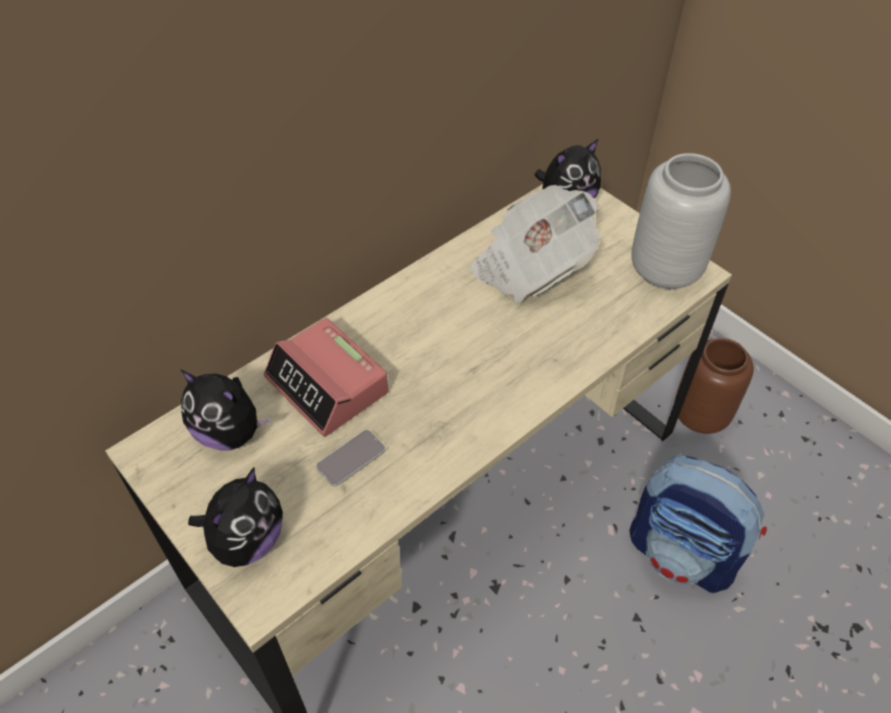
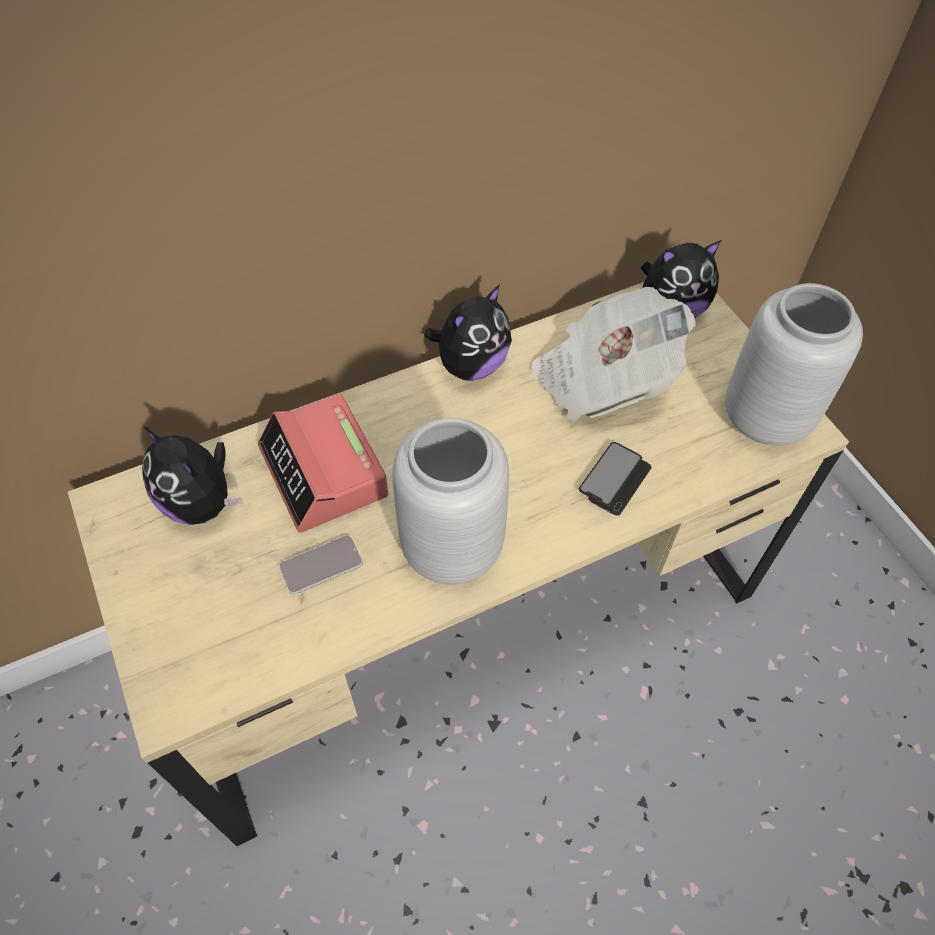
camera: 15 degrees right, 5 degrees up
plush toy [188,467,283,567] -> plush toy moved to [424,285,512,381]
backpack [629,455,767,593] -> none
brown vase [674,338,754,434] -> none
none -> grey vase [392,418,509,585]
none -> phone [579,442,651,516]

